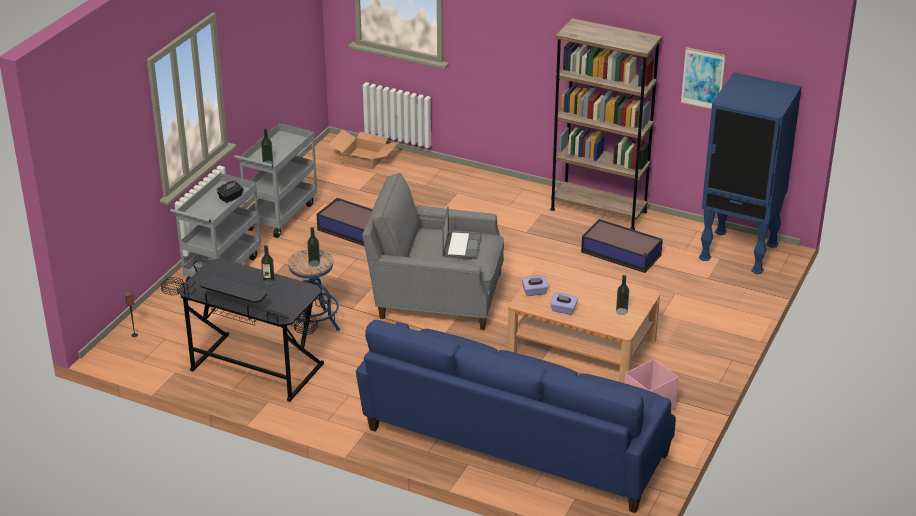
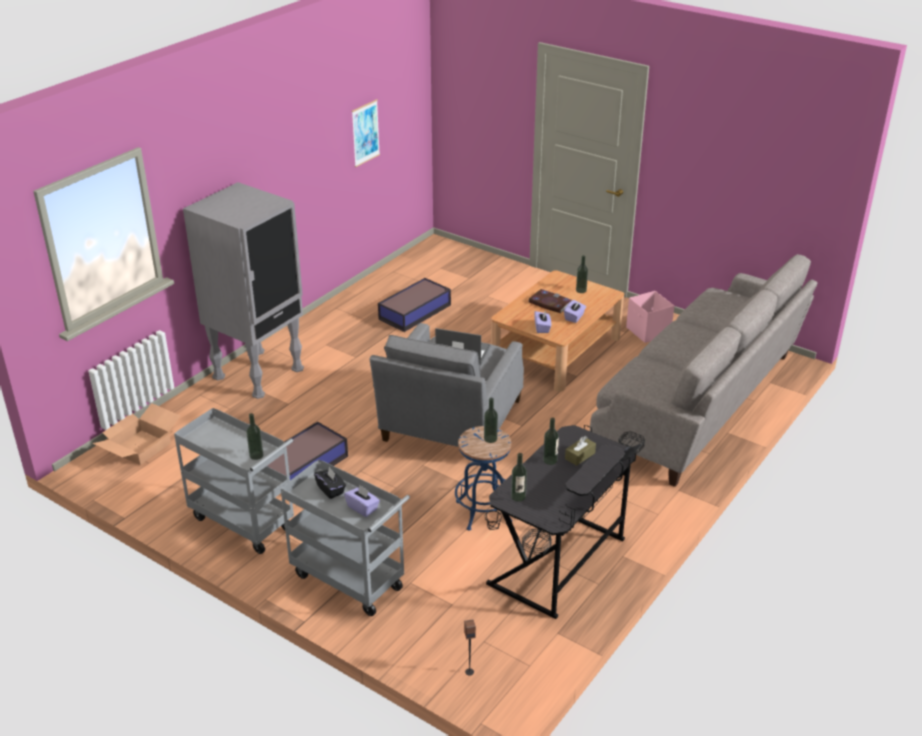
camera: 80 degrees left, 0 degrees up
blue sofa [356,320,676,513] -> grey sofa [590,254,817,487]
brown bookcase [550,18,662,230] -> none
blue cabinet [699,73,802,274] -> none
none -> grey cabinet [183,182,304,399]
none -> purple tissue box [344,485,380,517]
none -> bottle [511,453,527,502]
none -> book [529,289,572,313]
none -> brown tissue box [565,436,596,466]

